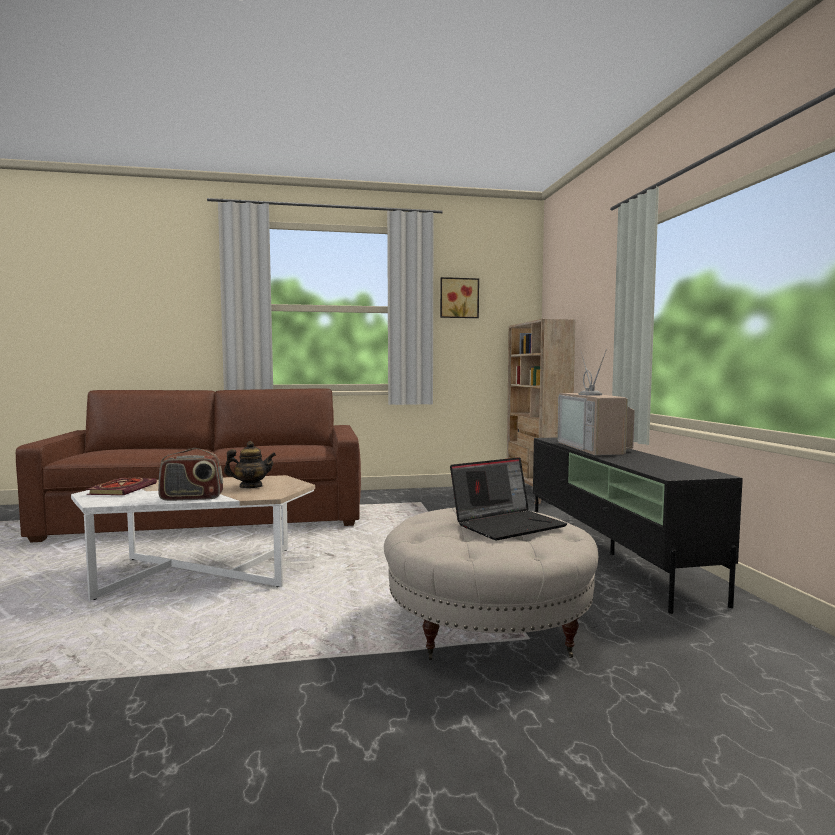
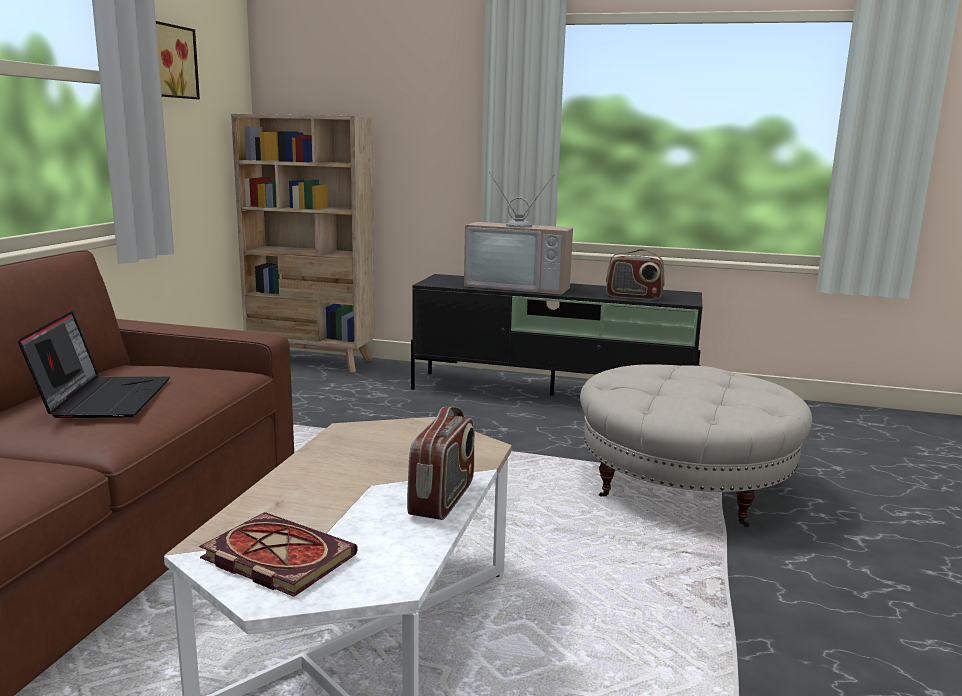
camera: 65 degrees left, 10 degrees up
teapot [224,441,276,488] -> none
laptop [450,457,567,540] -> laptop moved to [18,311,170,418]
none -> radio [606,249,665,300]

